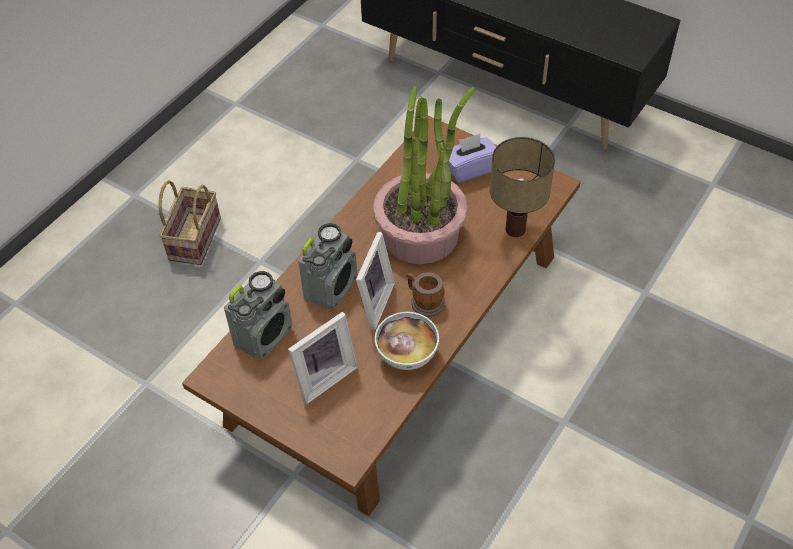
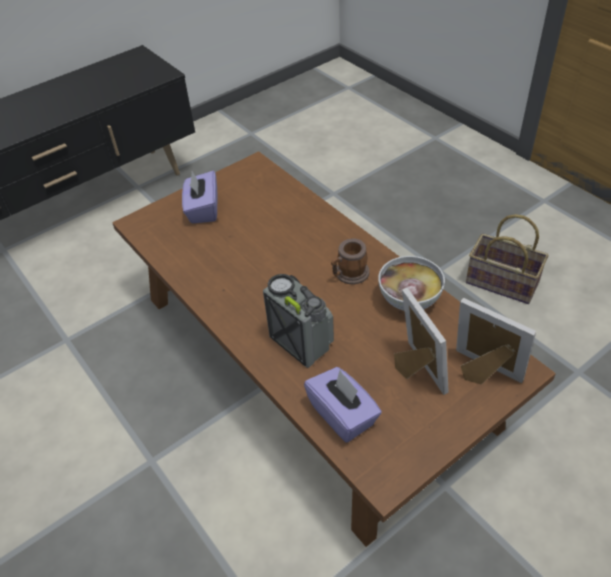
camera: 70 degrees left, 5 degrees down
basket [158,180,221,265] -> basket moved to [466,214,549,304]
radio [224,271,292,358] -> purple tissue box [304,367,382,443]
picture frame [356,232,395,330] -> picture frame moved to [456,298,536,385]
potted plant [373,86,475,264] -> none
table lamp [490,137,555,237] -> none

